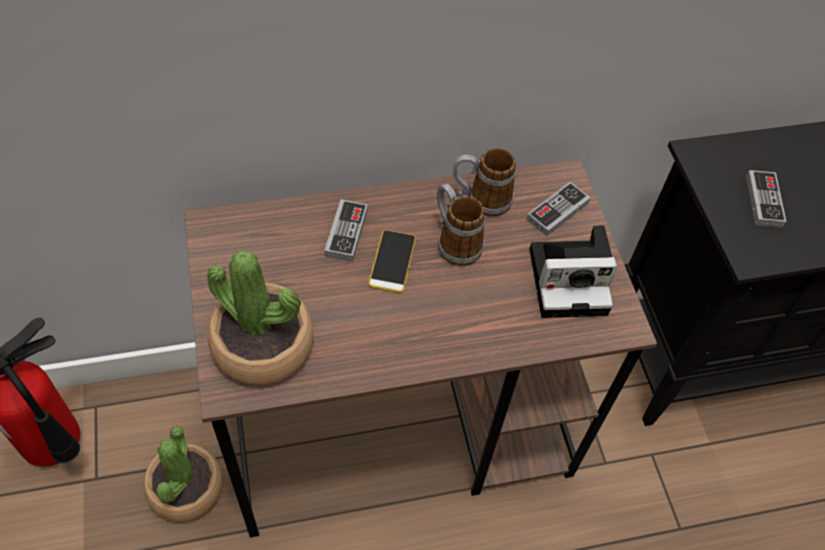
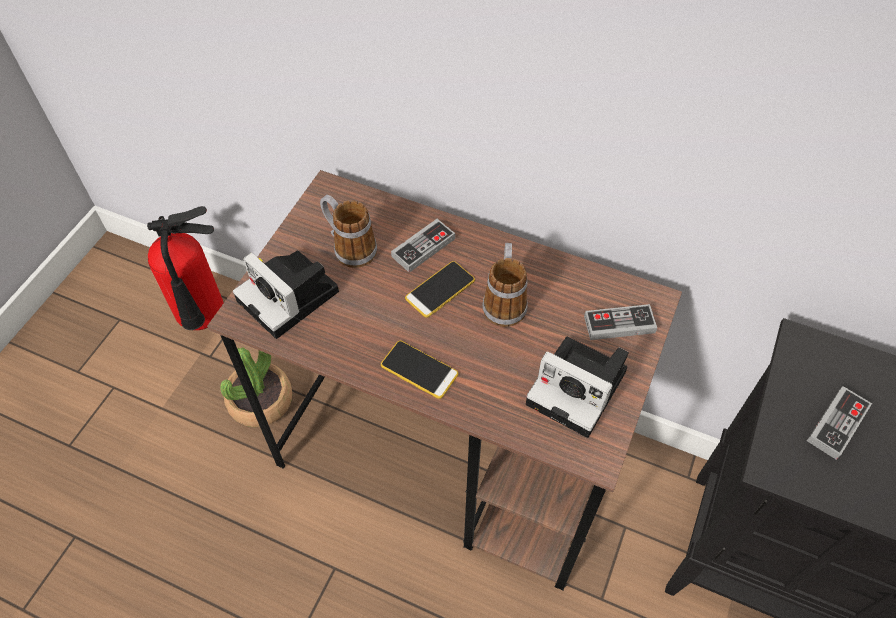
camera: 40 degrees right, 0 degrees up
potted plant [207,250,314,385] -> camera [233,251,339,339]
mug [453,148,516,217] -> mug moved to [320,195,377,268]
none -> phone [381,341,458,399]

